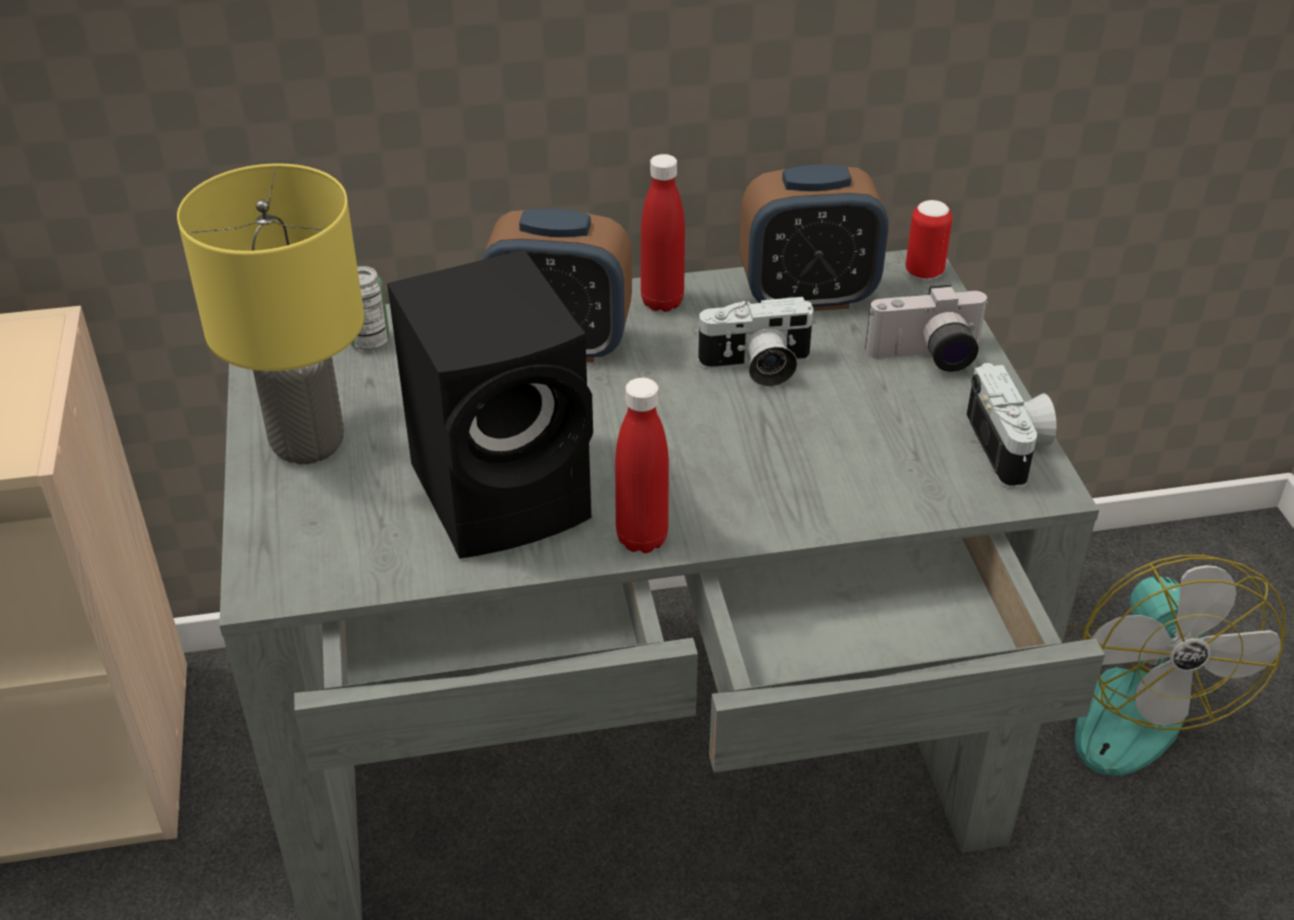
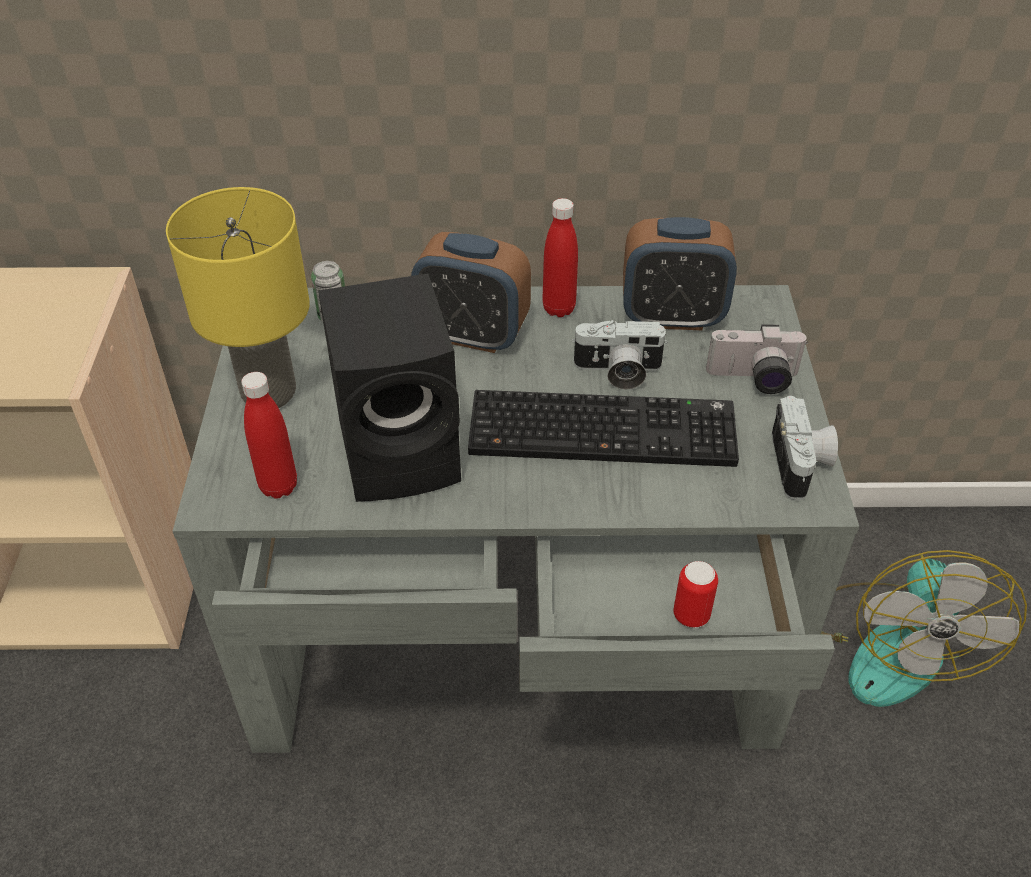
camera: 10 degrees right, 5 degrees up
red bottle [615,378,669,553] -> red bottle moved to [241,372,297,499]
can [906,200,952,280] -> can moved to [673,561,718,628]
none -> keyboard [468,390,739,467]

